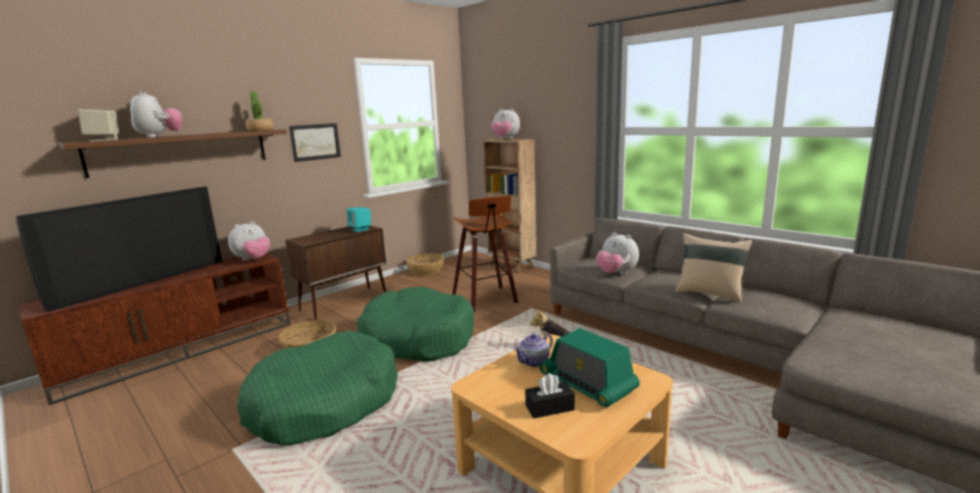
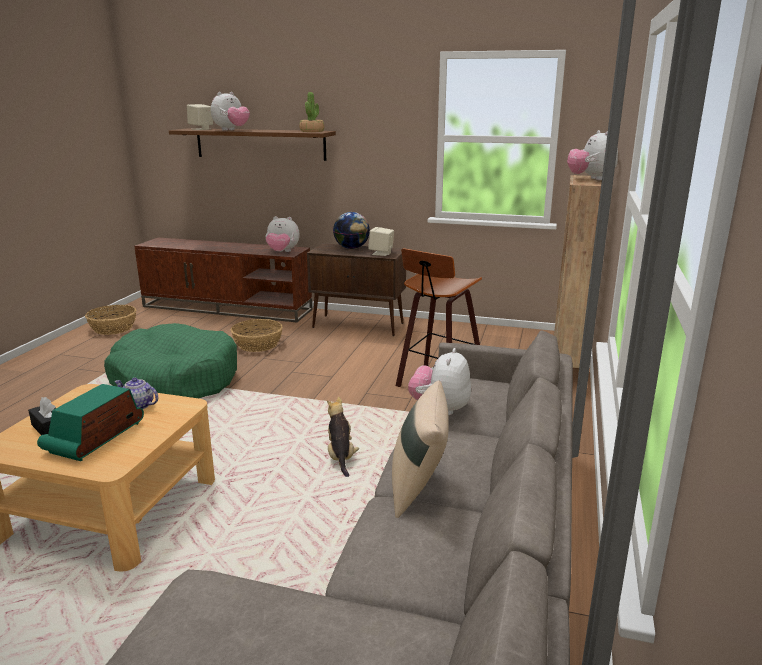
camera: 60 degrees right, 5 degrees up
television [16,186,222,312] -> none
picture [289,123,341,162] -> none
turquoise speaker [346,207,371,232] -> beige speaker [368,227,394,256]
green dog bed [357,287,474,362] -> none
basket [406,253,444,276] -> basket moved to [85,305,137,335]
none -> globe [333,212,370,249]

